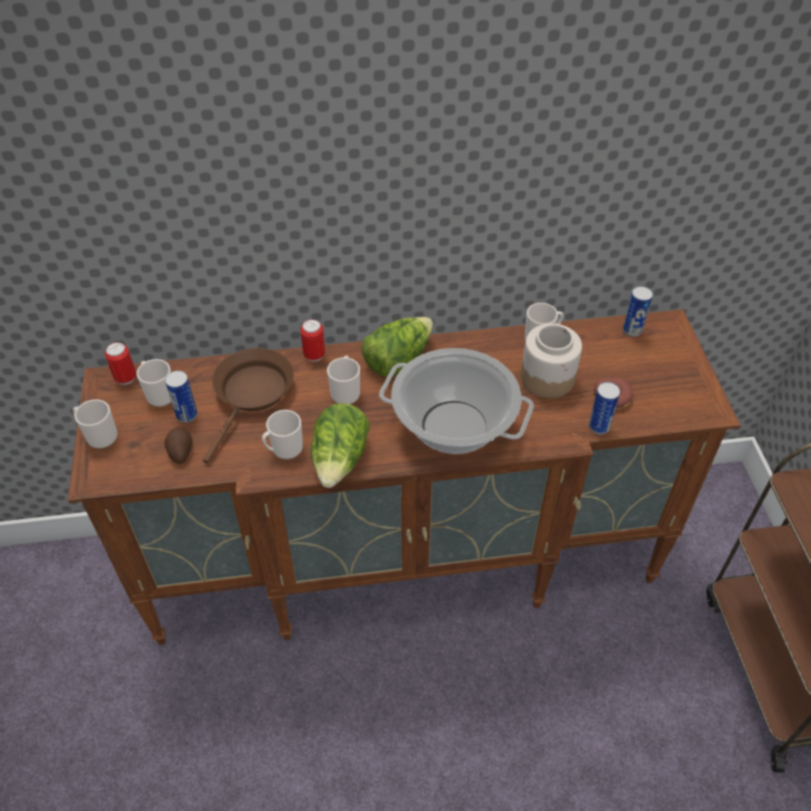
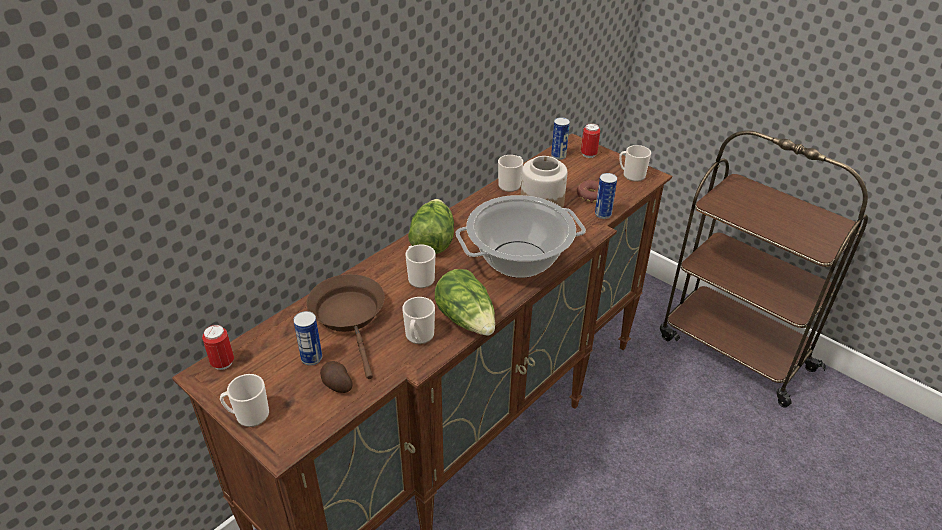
camera: 40 degrees left, 10 degrees down
mug [137,359,171,407] -> mug moved to [619,145,651,182]
can [300,319,325,361] -> can moved to [581,123,600,158]

